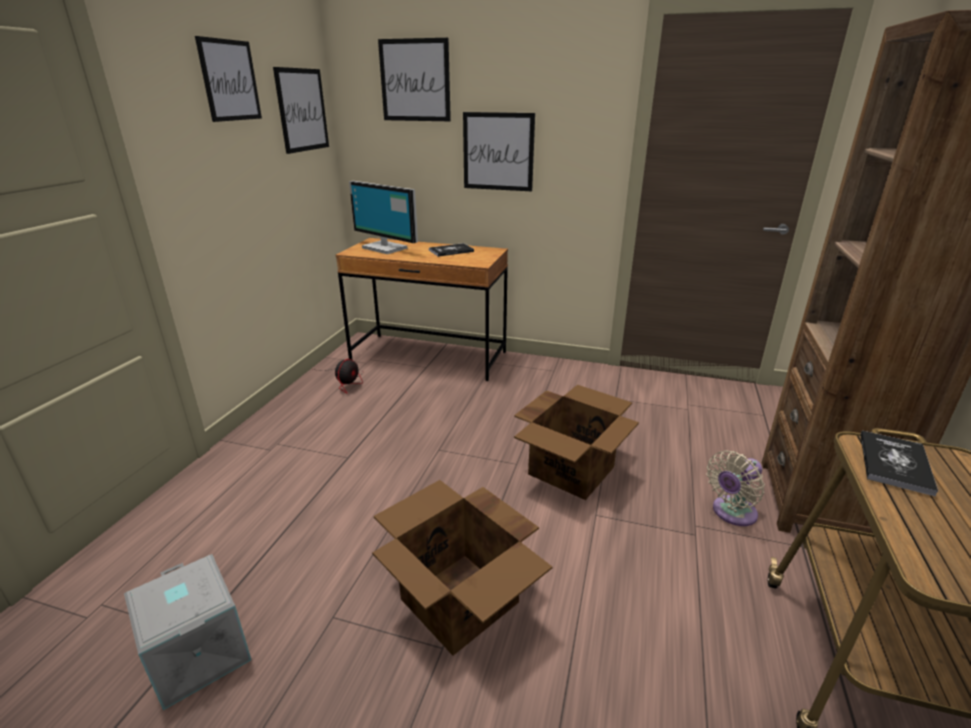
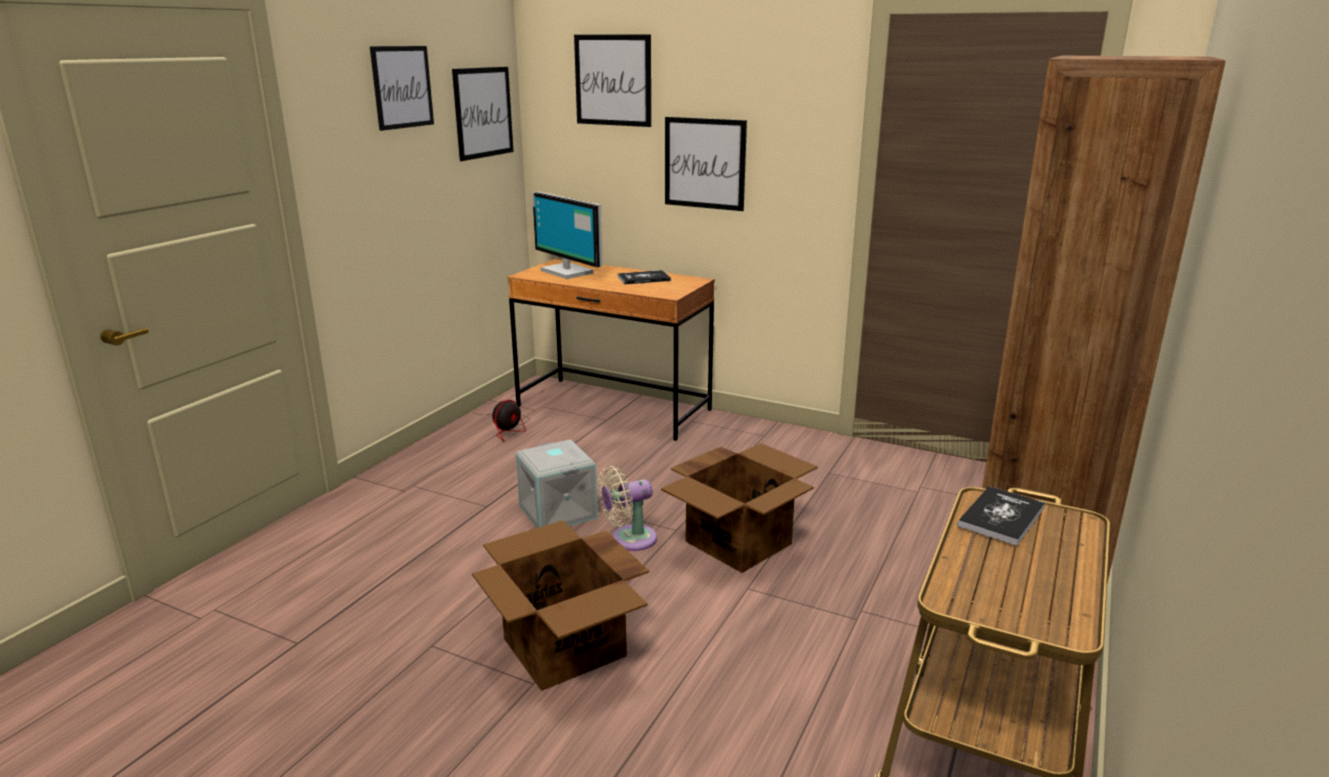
camera: 10 degrees right, 5 degrees down
grey storage box [124,554,251,710] -> grey storage box moved to [516,439,598,528]
beige fan [706,451,765,526] -> beige fan moved to [598,466,657,551]

